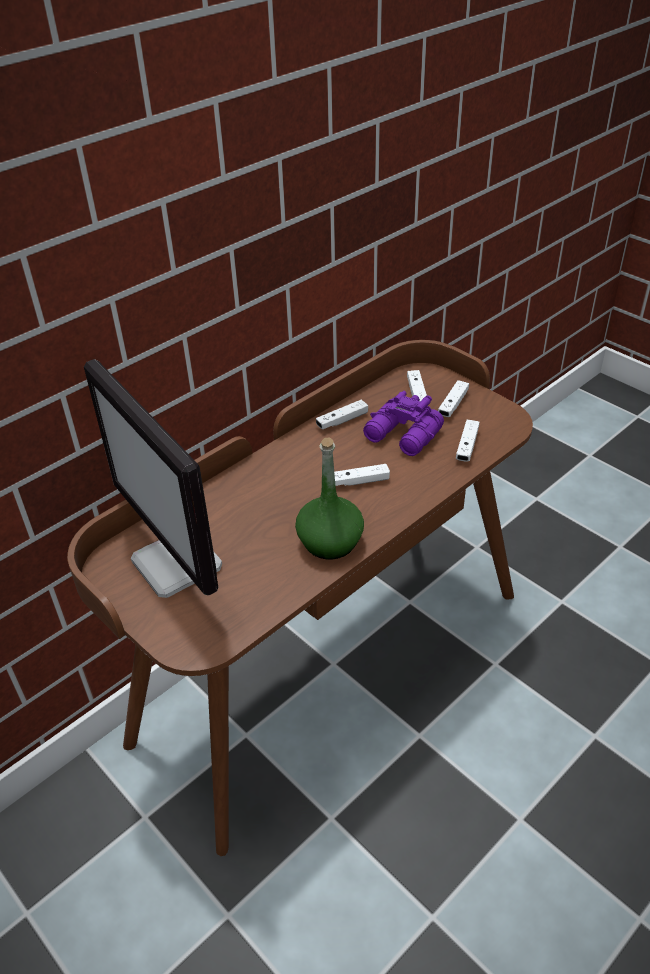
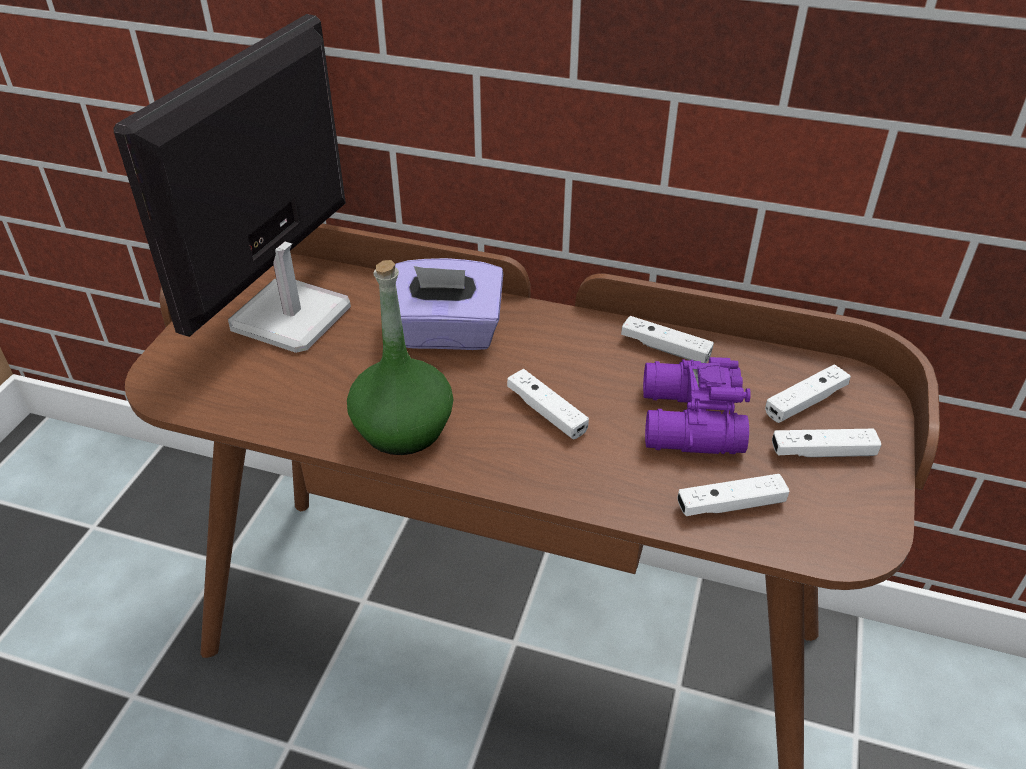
camera: 60 degrees right, 0 degrees up
none -> purple tissue box [395,258,503,350]

